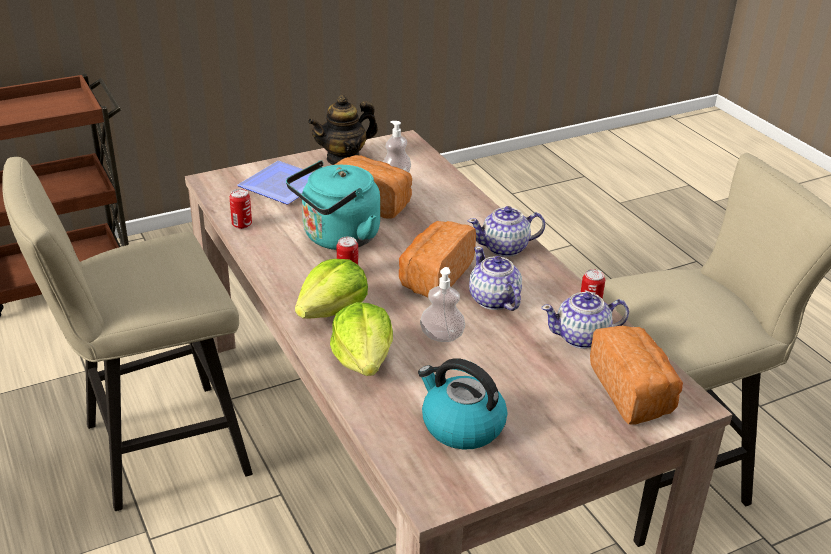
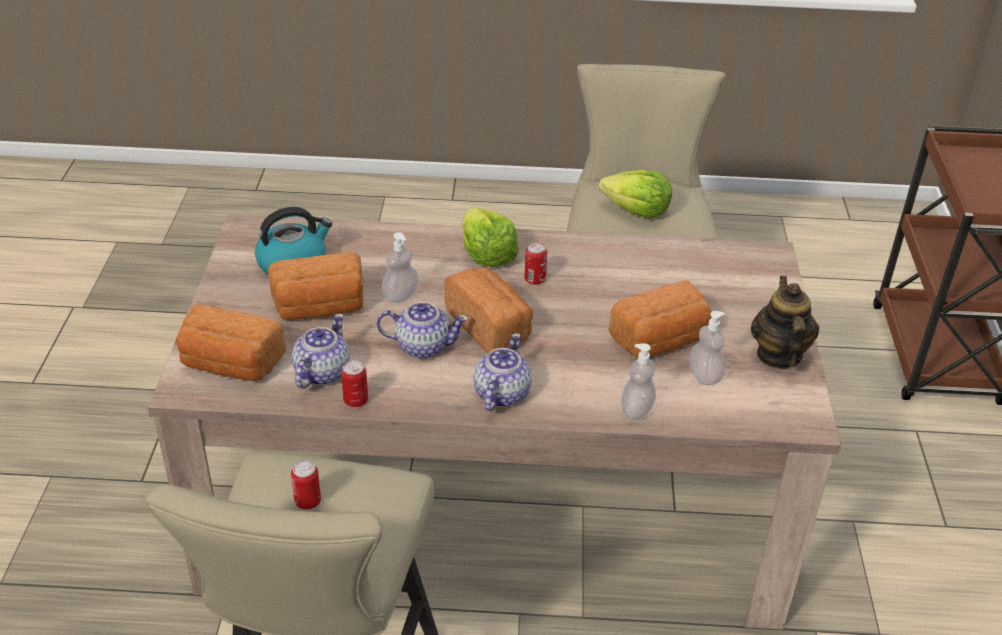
camera: 120 degrees right, 5 degrees up
can [230,189,252,229] -> can moved to [291,460,321,510]
plate [237,161,313,204] -> none
turquoise kettle [286,161,380,250] -> none
lettuce [330,302,393,376] -> lettuce moved to [599,170,672,219]
none -> bread [268,252,364,320]
none -> soap dispenser [621,343,656,419]

